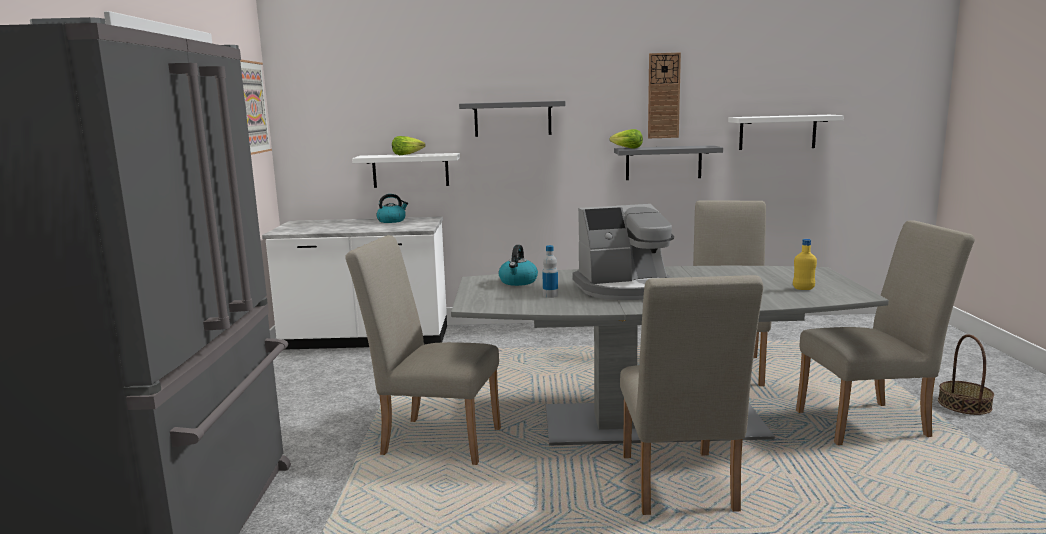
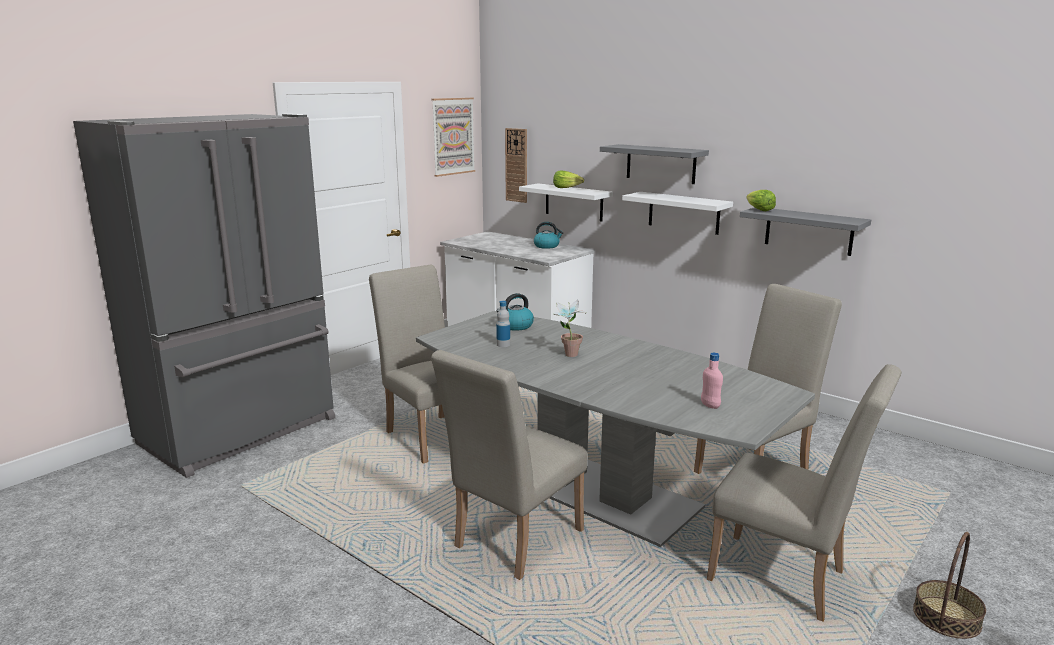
camera: 40 degrees right, 5 degrees up
coffee machine [572,204,674,300] -> potted plant [553,299,587,357]
wall clock [648,52,681,138] -> wall clock moved to [505,128,527,203]
white shelf [728,115,844,150] -> white shelf moved to [622,192,733,235]
yellow bottle [793,239,817,290] -> pink bottle [701,353,723,409]

